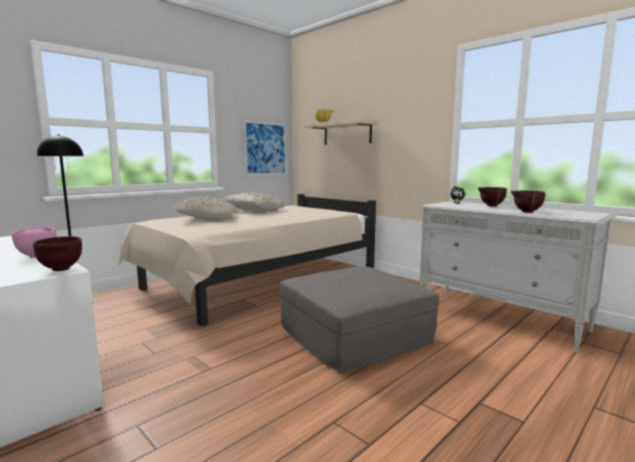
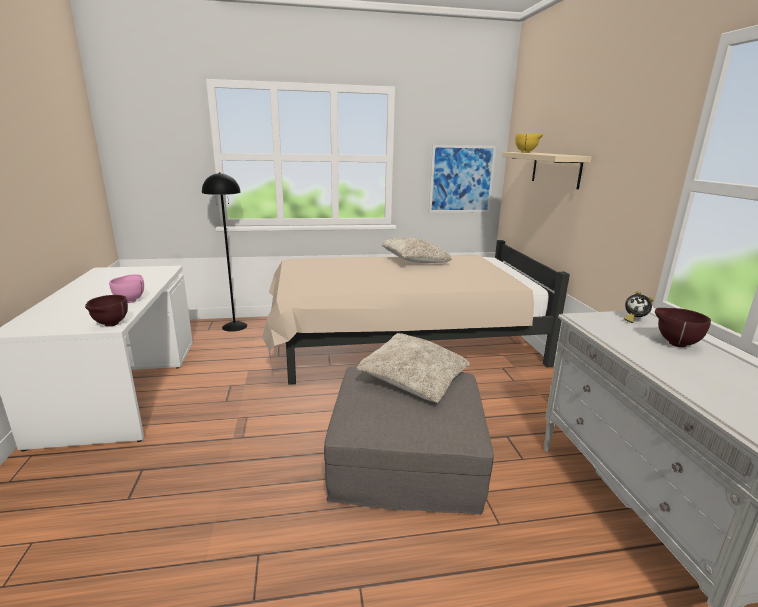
camera: 35 degrees right, 10 degrees up
beige pillow [174,196,237,220] -> beige pillow moved to [357,333,470,403]
brown bowl [511,191,545,213] -> none

